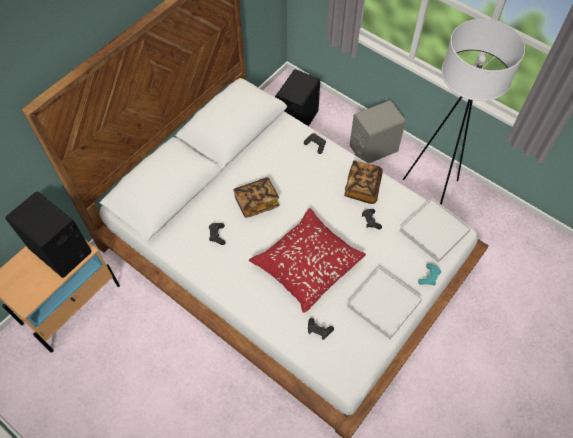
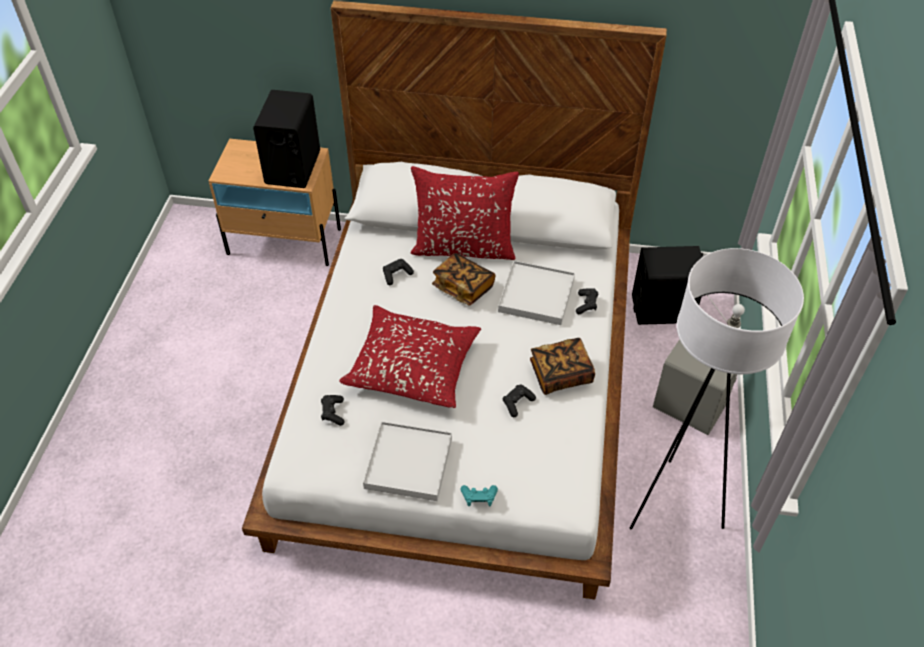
camera: 60 degrees right, 10 degrees down
white tray [400,198,471,262] -> white tray moved to [498,261,575,325]
none -> red pillow [410,166,519,260]

